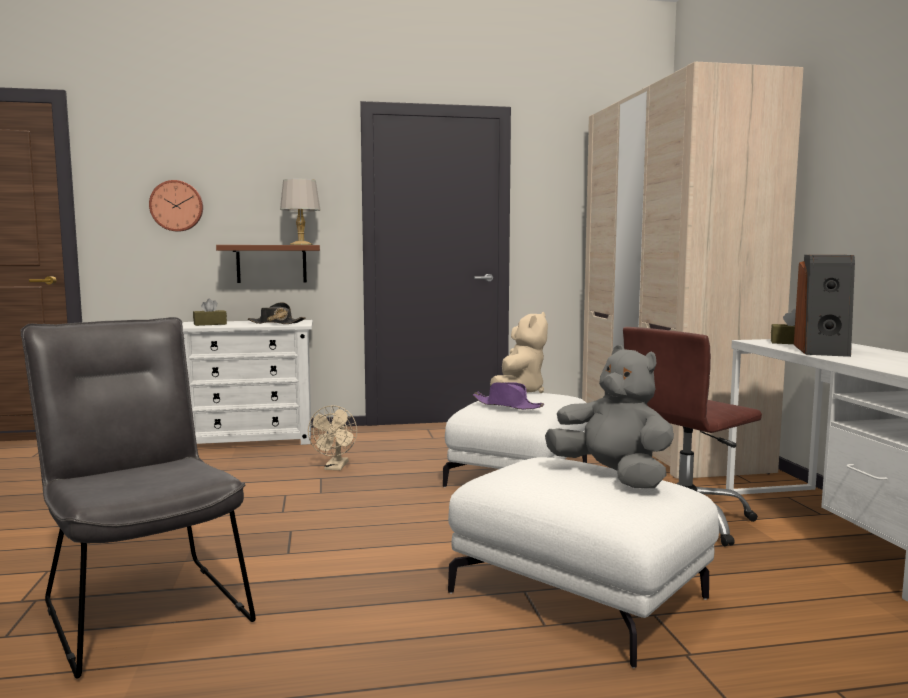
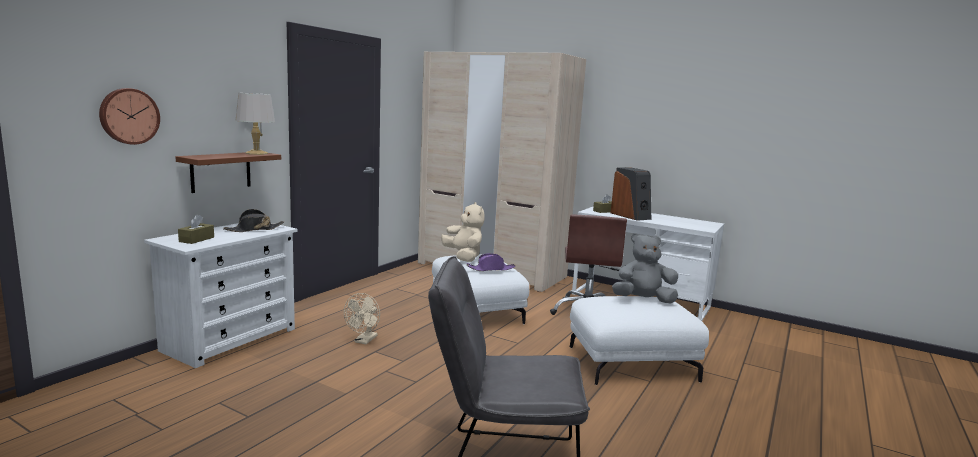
camera: 50 degrees left, 5 degrees up
beige fan [308,405,357,470] -> beige fan turned 60 degrees clockwise [344,293,380,344]

